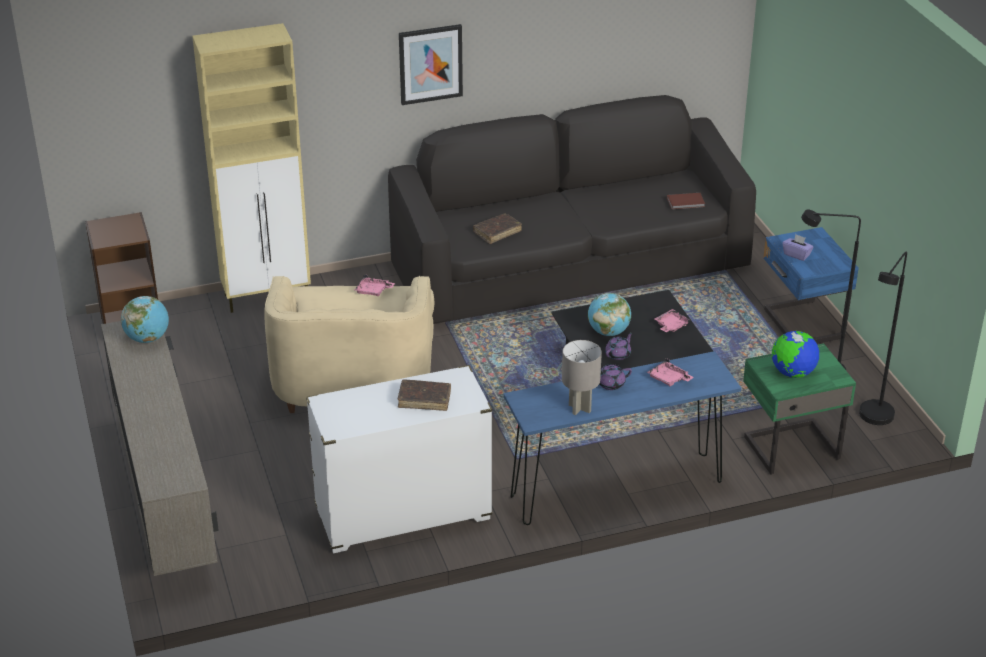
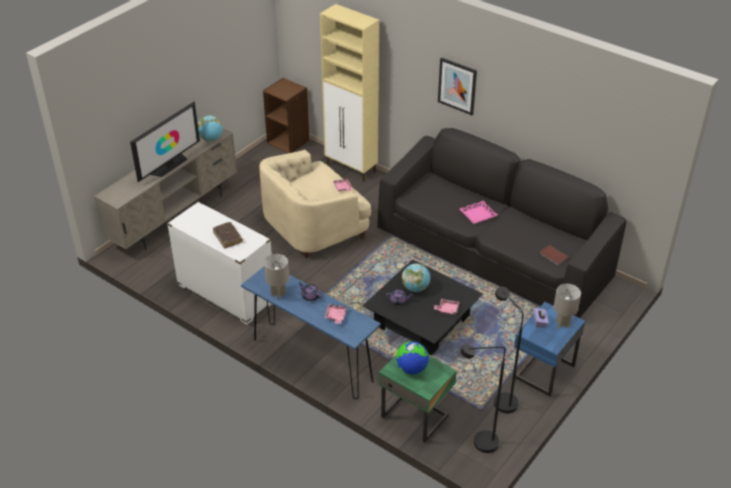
camera: 55 degrees right, 5 degrees up
brown book [473,213,522,244] -> none
none -> television [130,102,200,182]
none -> pink tray [460,200,498,224]
none -> grey table lamp [554,284,581,329]

